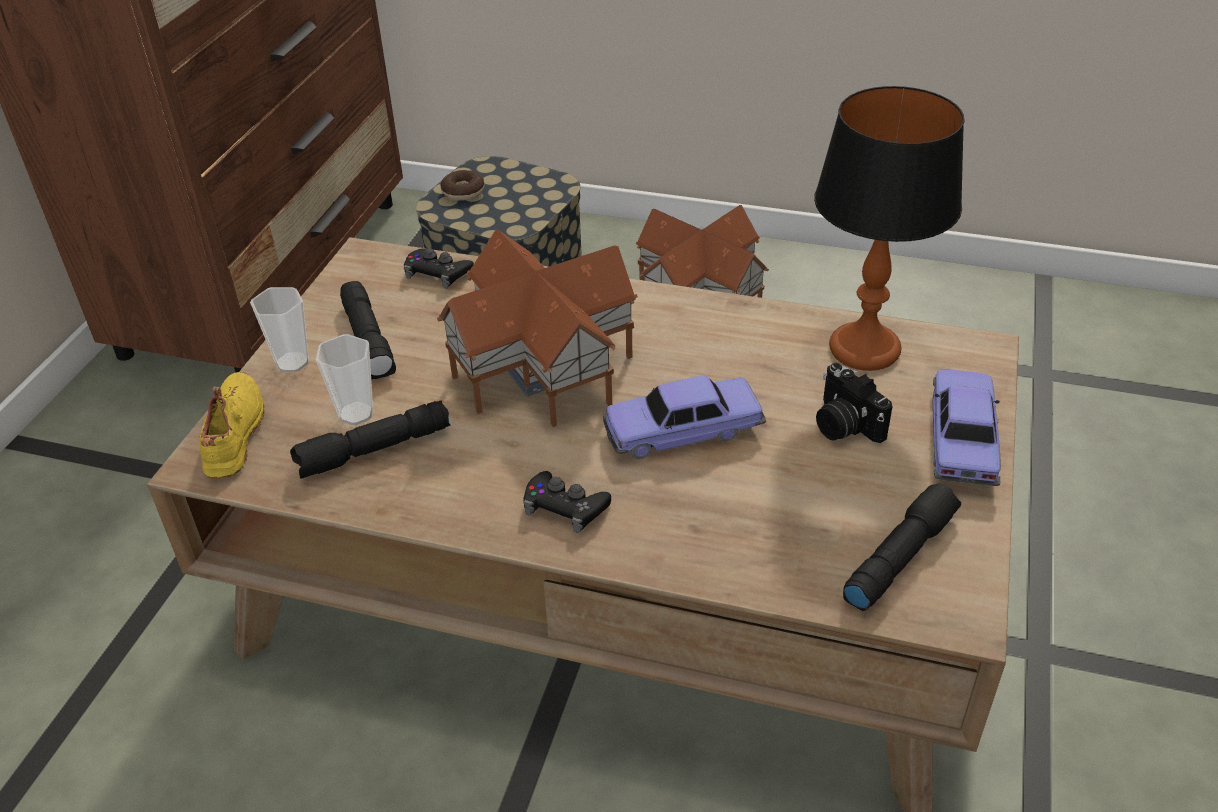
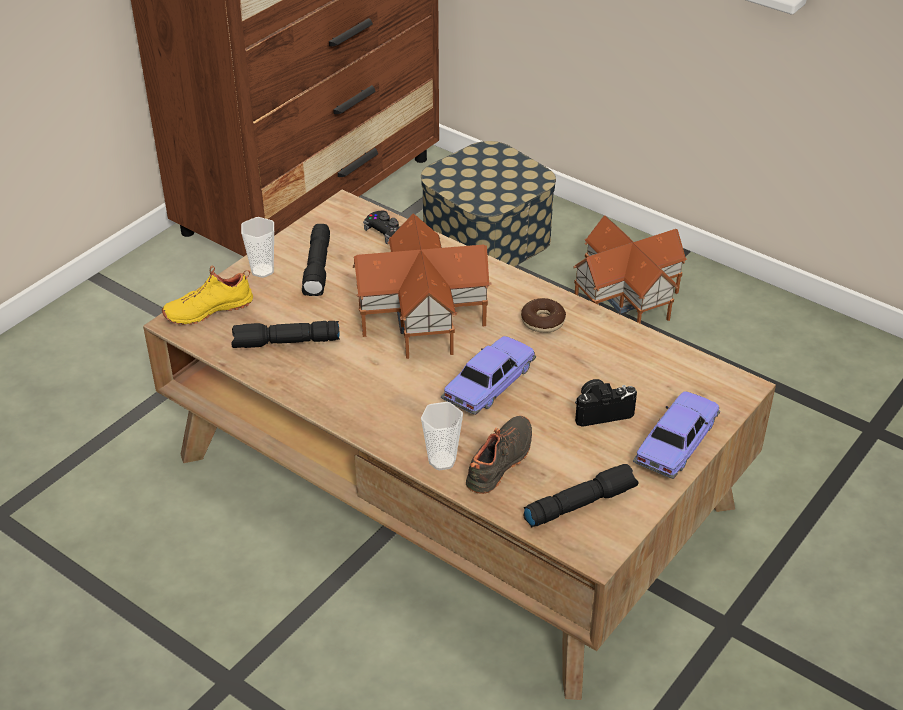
camera: 20 degrees right, 0 degrees up
yellow shoe [200,372,265,479] -> yellow shoe turned 135 degrees counterclockwise [162,266,253,325]
cup [316,334,373,425] -> cup moved to [421,402,463,470]
donut [440,170,484,201] -> donut moved to [521,298,566,333]
black game controller [523,471,611,533] -> none
toy car [603,375,766,459] -> toy car turned 120 degrees clockwise [441,336,536,415]
table lamp [814,86,965,371] -> none
camera [816,363,892,443] -> camera turned 90 degrees clockwise [575,379,637,427]
none -> black shoe [466,416,532,494]

